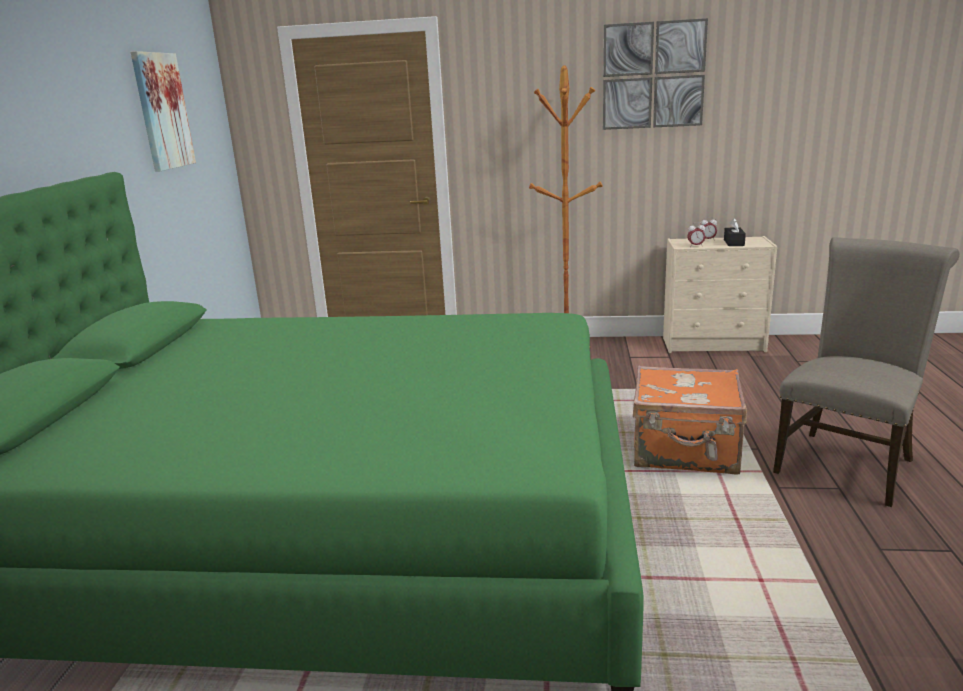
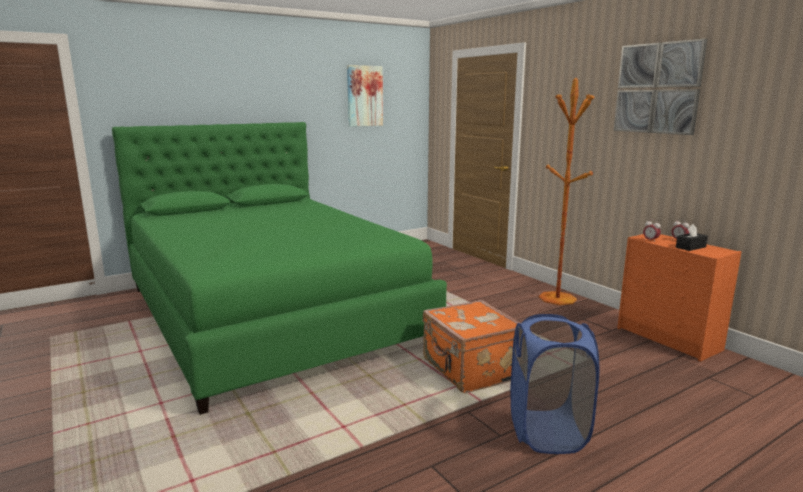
camera: 50 degrees right, 5 degrees down
beige dresser [663,236,777,353] -> orange dresser [617,234,741,362]
beige chair [773,237,960,507] -> blue laundry basket [510,314,600,454]

